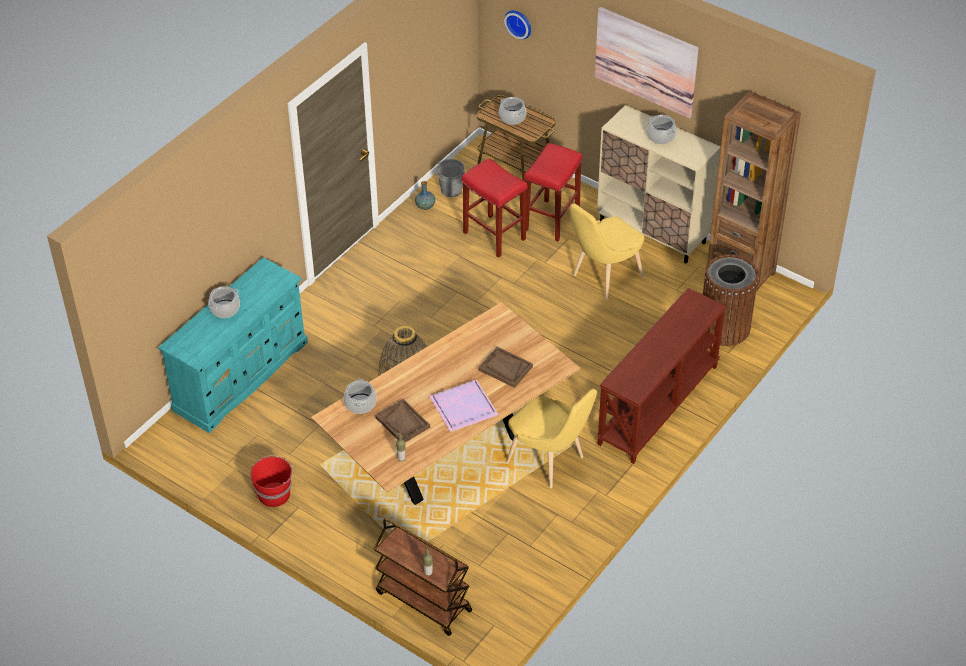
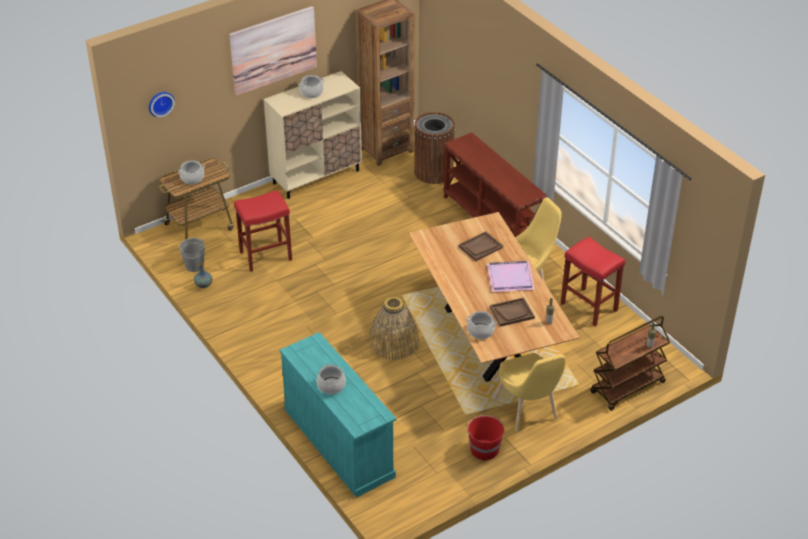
camera: 70 degrees left, 5 degrees down
red stool [524,143,582,241] -> red stool moved to [561,237,625,327]
yellow chair [570,204,644,300] -> yellow chair moved to [494,353,566,432]

